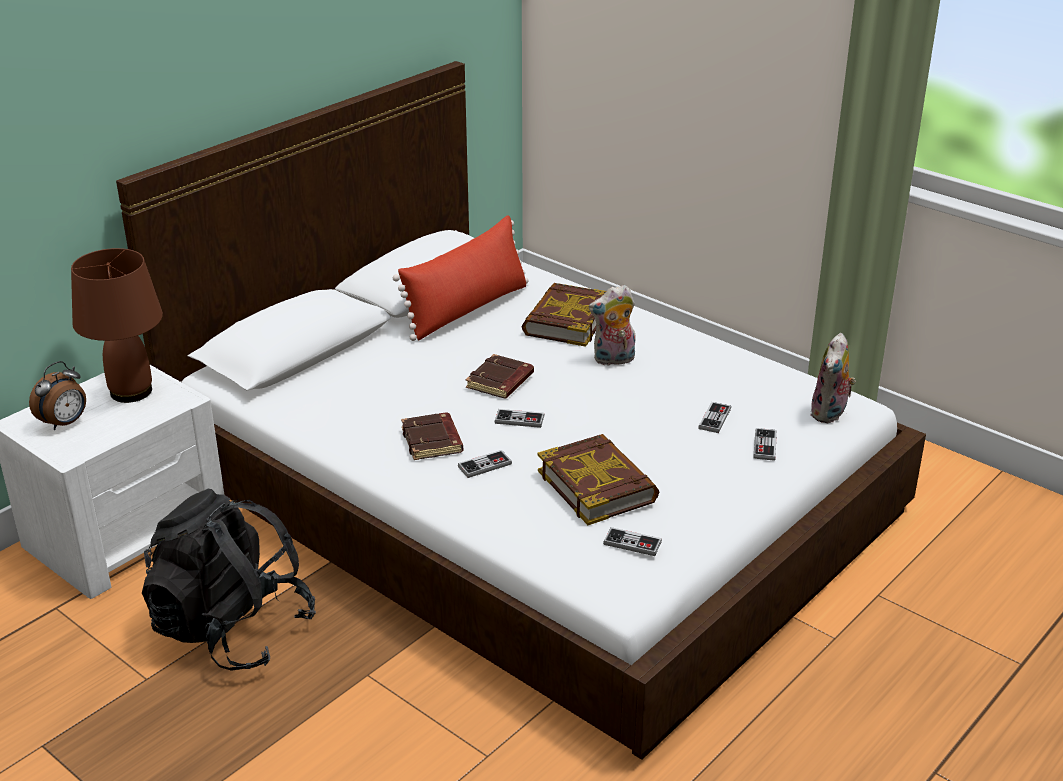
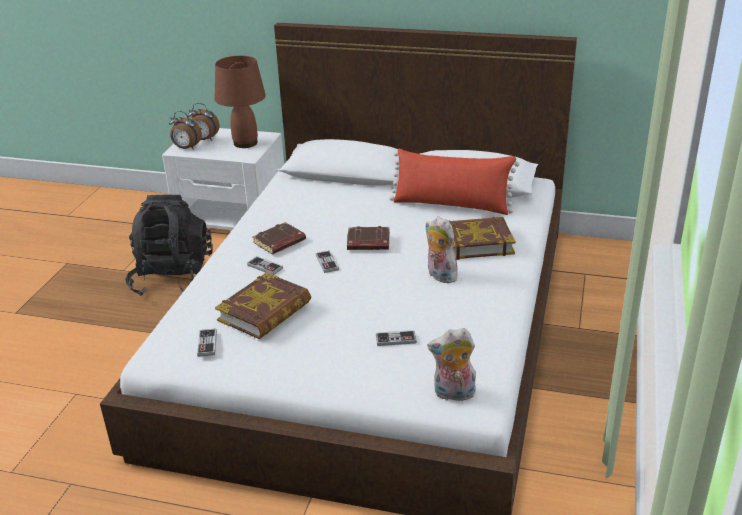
camera: 65 degrees right, 0 degrees up
game controller [753,428,777,461] -> none
none -> alarm clock [169,111,202,150]

